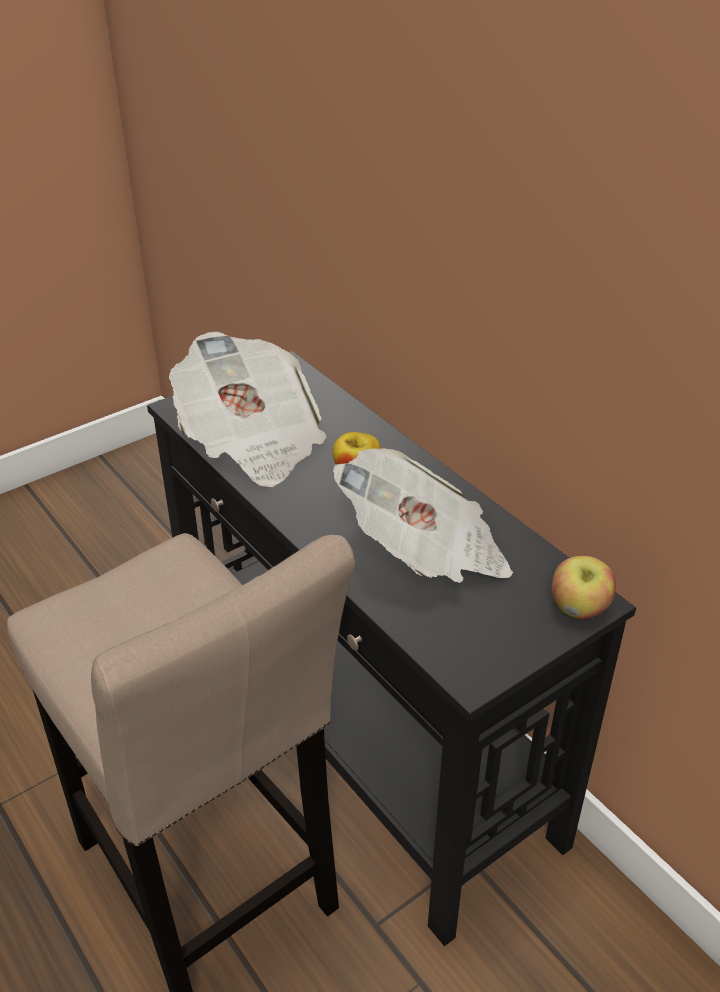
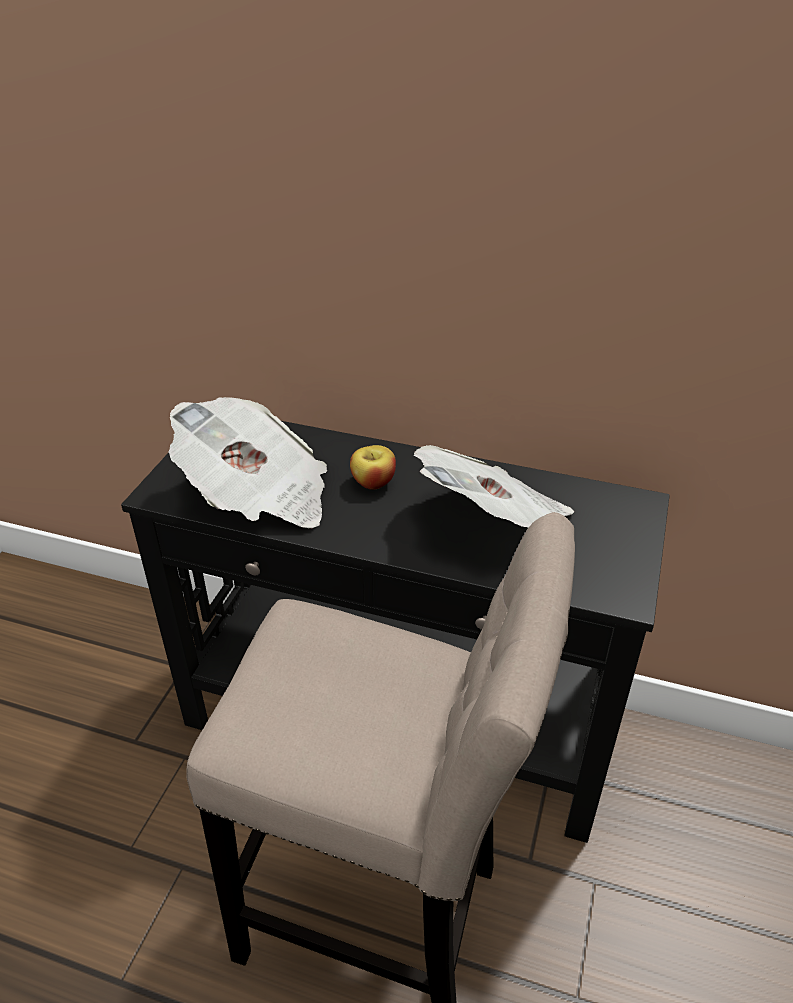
camera: 35 degrees left, 0 degrees up
apple [552,556,616,619] -> none

